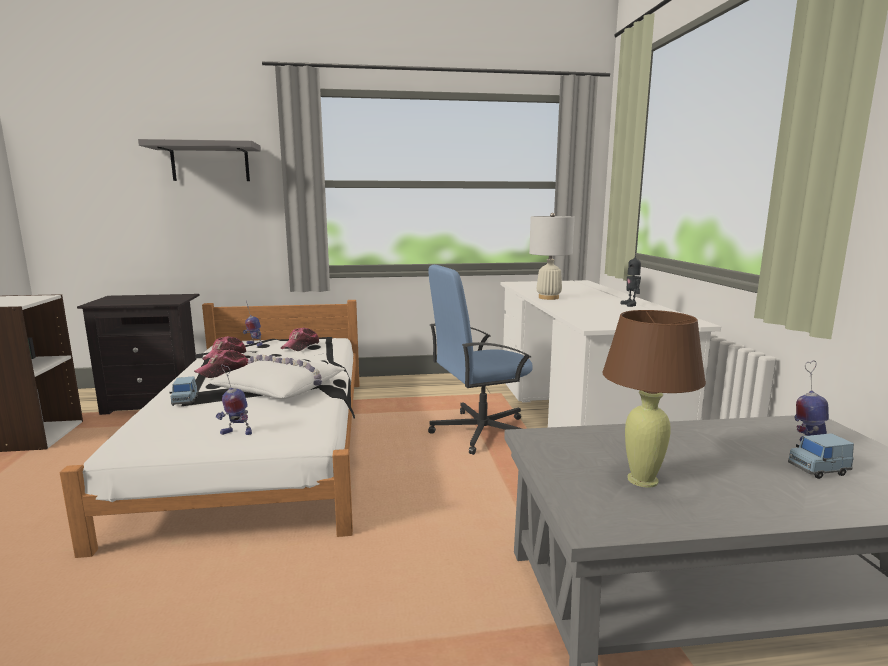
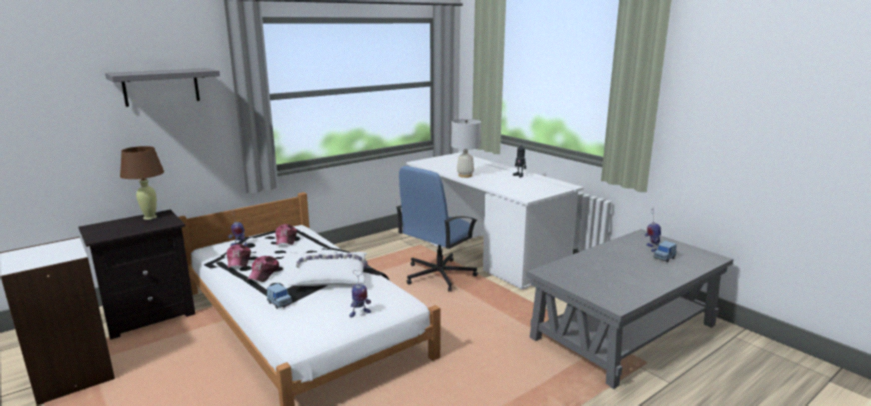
camera: 30 degrees left, 5 degrees up
brown table lamp [602,310,706,488] -> brown table lamp moved to [120,146,164,220]

